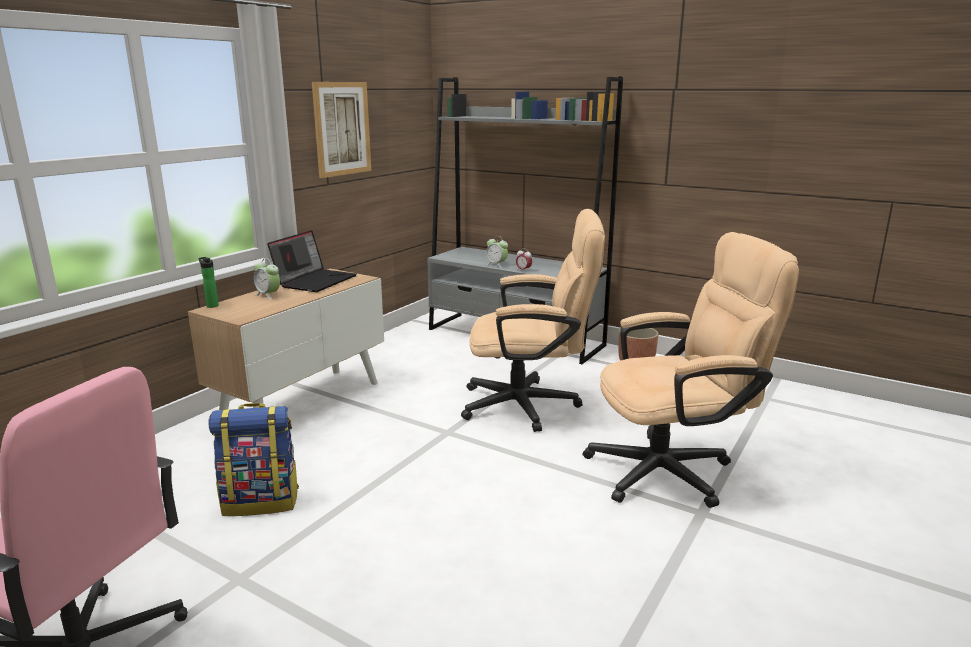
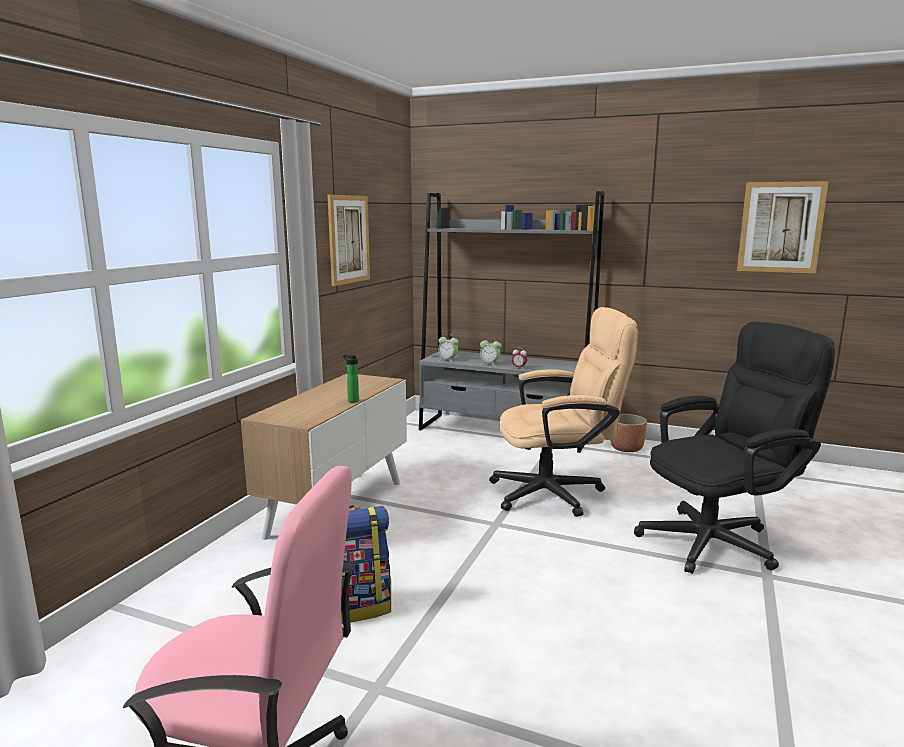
camera: 10 degrees left, 5 degrees down
bottle [198,257,219,308] -> bottle moved to [343,354,359,402]
alarm clock [254,258,280,299] -> alarm clock moved to [438,337,459,362]
laptop [267,230,357,292] -> none
beige office chair [583,232,799,508] -> black office chair [634,322,835,574]
none -> picture [737,181,829,273]

